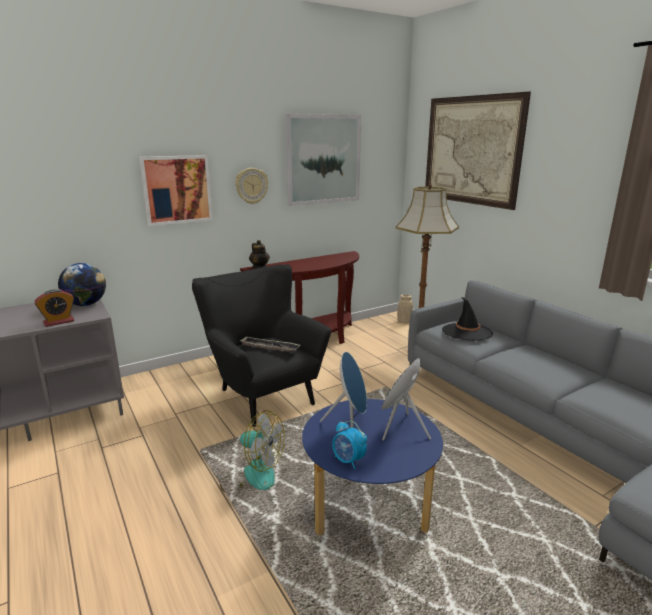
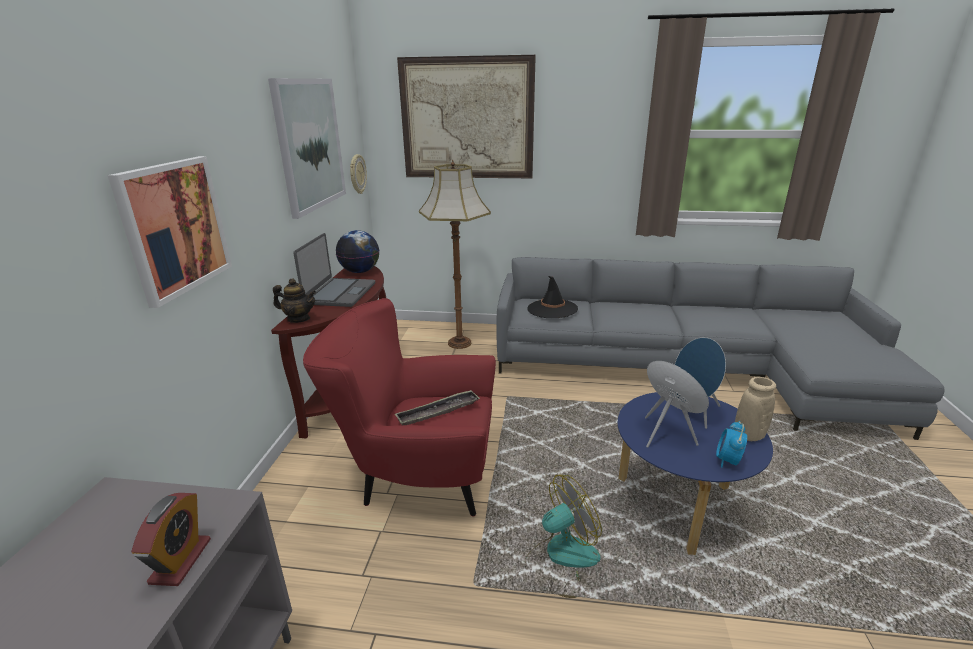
camera: 50 degrees left, 5 degrees up
globe [58,263,106,306] -> globe moved to [336,230,379,273]
black armchair [192,264,331,427] -> red armchair [303,298,496,517]
wall clock [235,168,268,204] -> wall clock moved to [350,154,367,194]
alarm clock [332,421,367,469] -> alarm clock turned 120 degrees clockwise [716,421,747,468]
beige vase [397,294,413,323] -> beige vase moved to [735,377,776,441]
none -> laptop [293,233,375,307]

